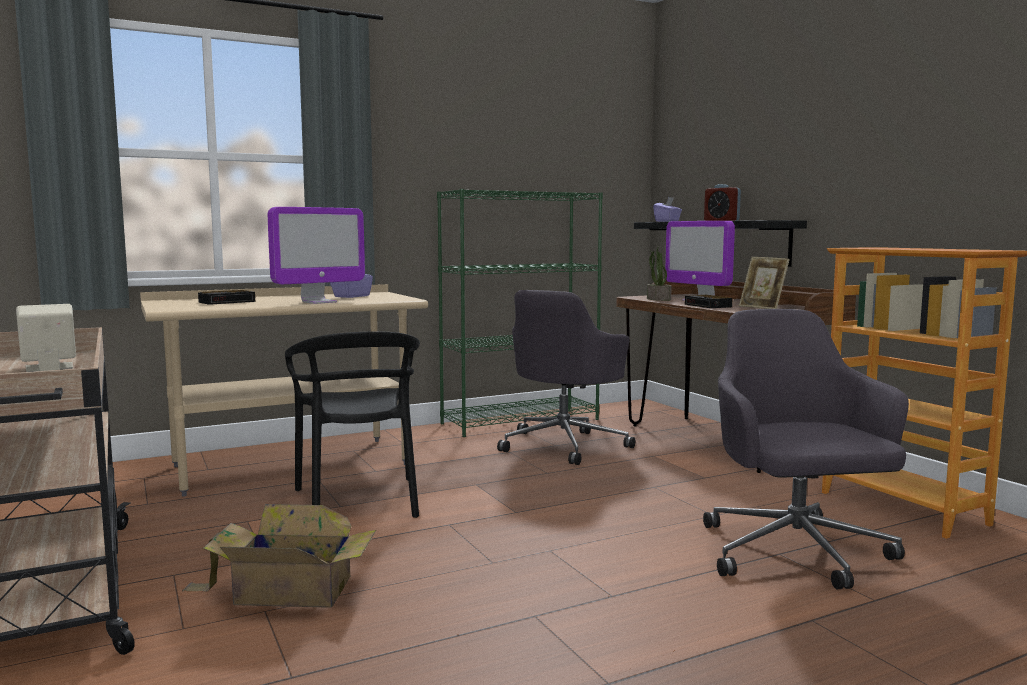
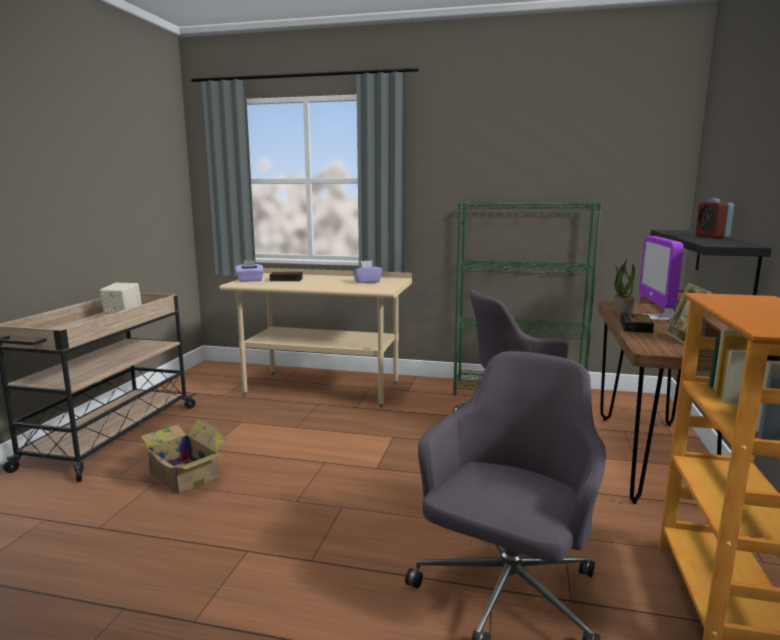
camera: 40 degrees right, 5 degrees up
monitor [268,207,365,304] -> none
black chair [285,331,420,518] -> none
purple tissue box [653,197,682,222] -> purple tissue box moved to [235,260,264,282]

